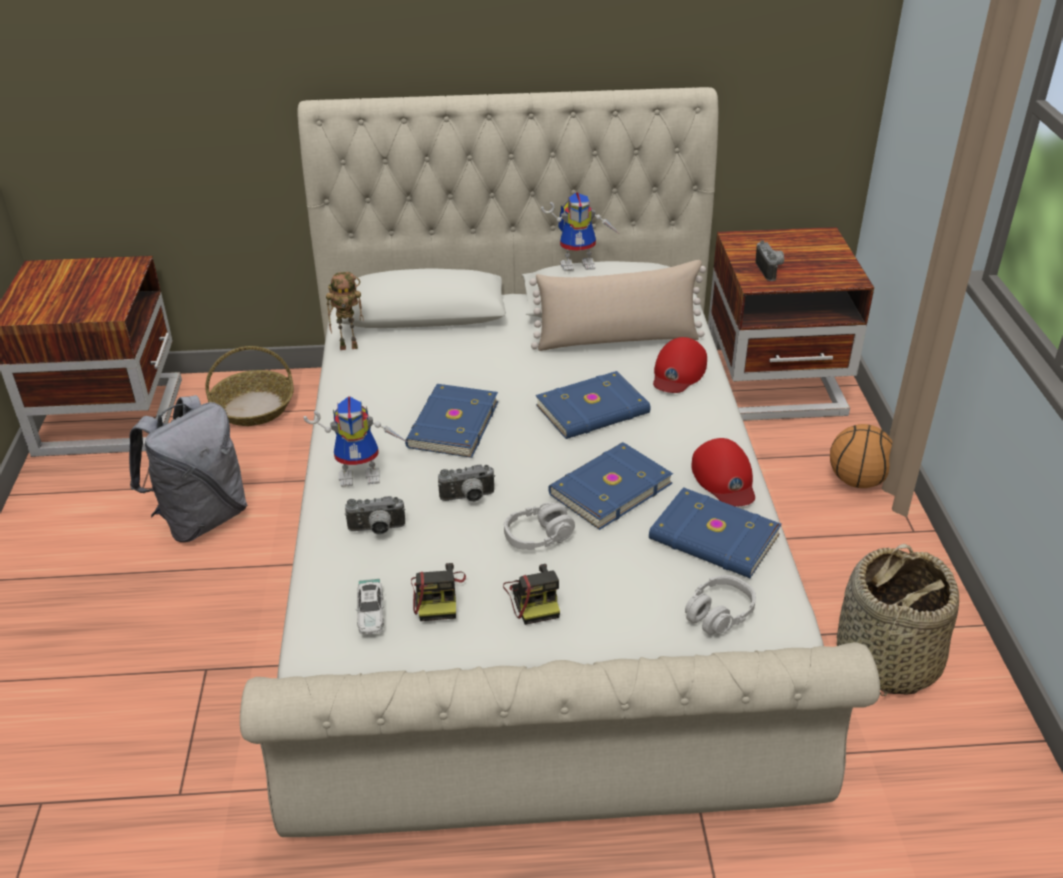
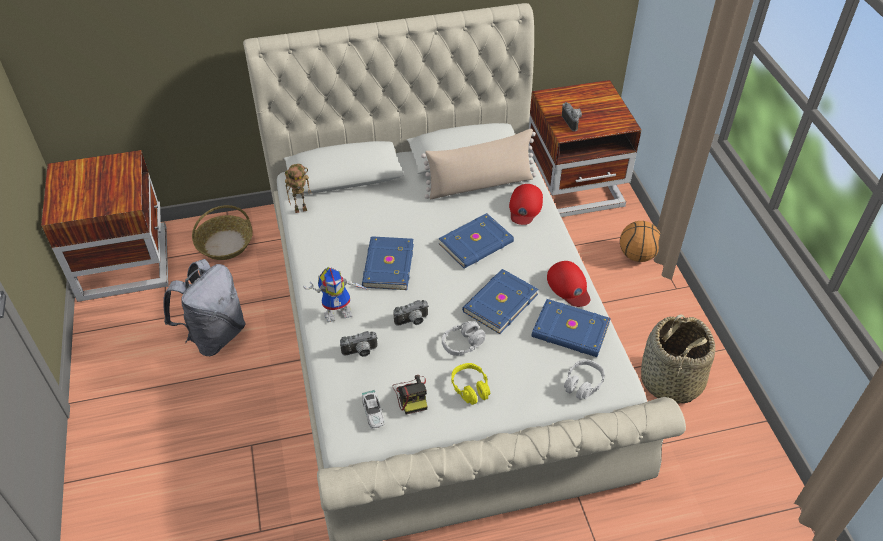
camera: 10 degrees left, 10 degrees up
camera [503,564,560,625] -> yellow headphones [451,363,490,405]
toy robot [541,192,621,271] -> none

